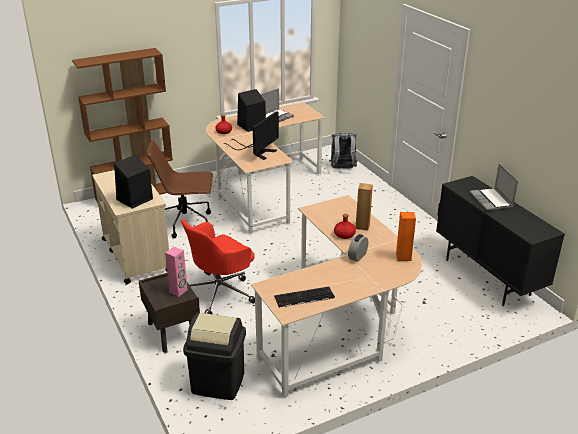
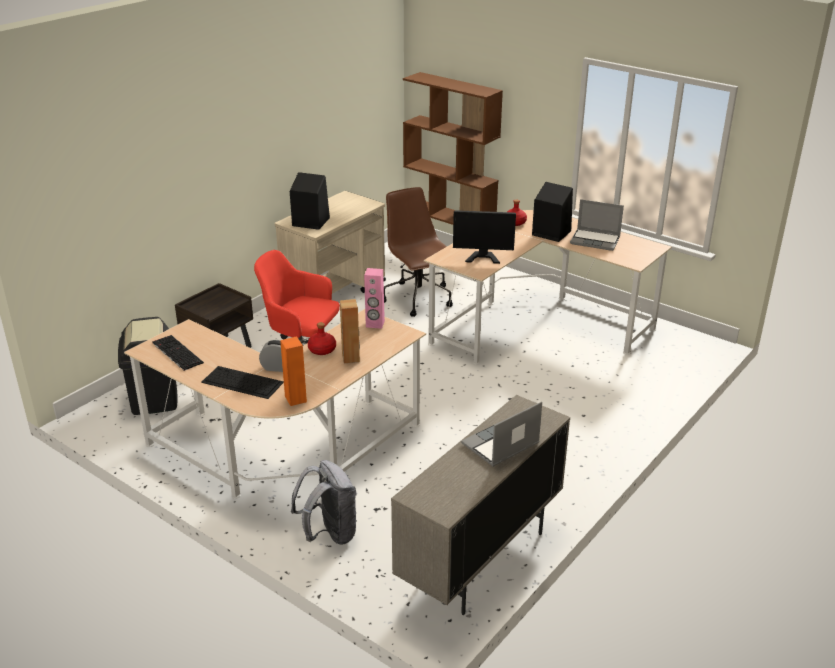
camera: 65 degrees right, 0 degrees up
pink speaker [165,247,188,297] -> pink speaker moved to [364,268,385,329]
grey backpack [329,133,357,169] -> grey backpack moved to [291,460,357,545]
black cabinet [436,176,565,306] -> beige cabinet [391,395,570,615]
none -> keyboard [201,366,284,399]

